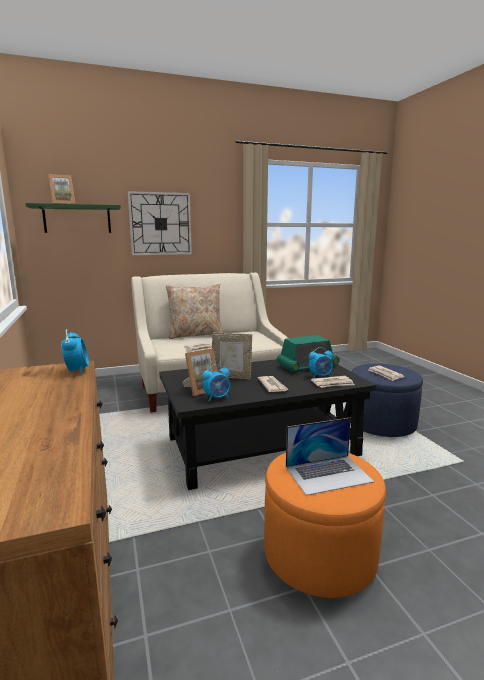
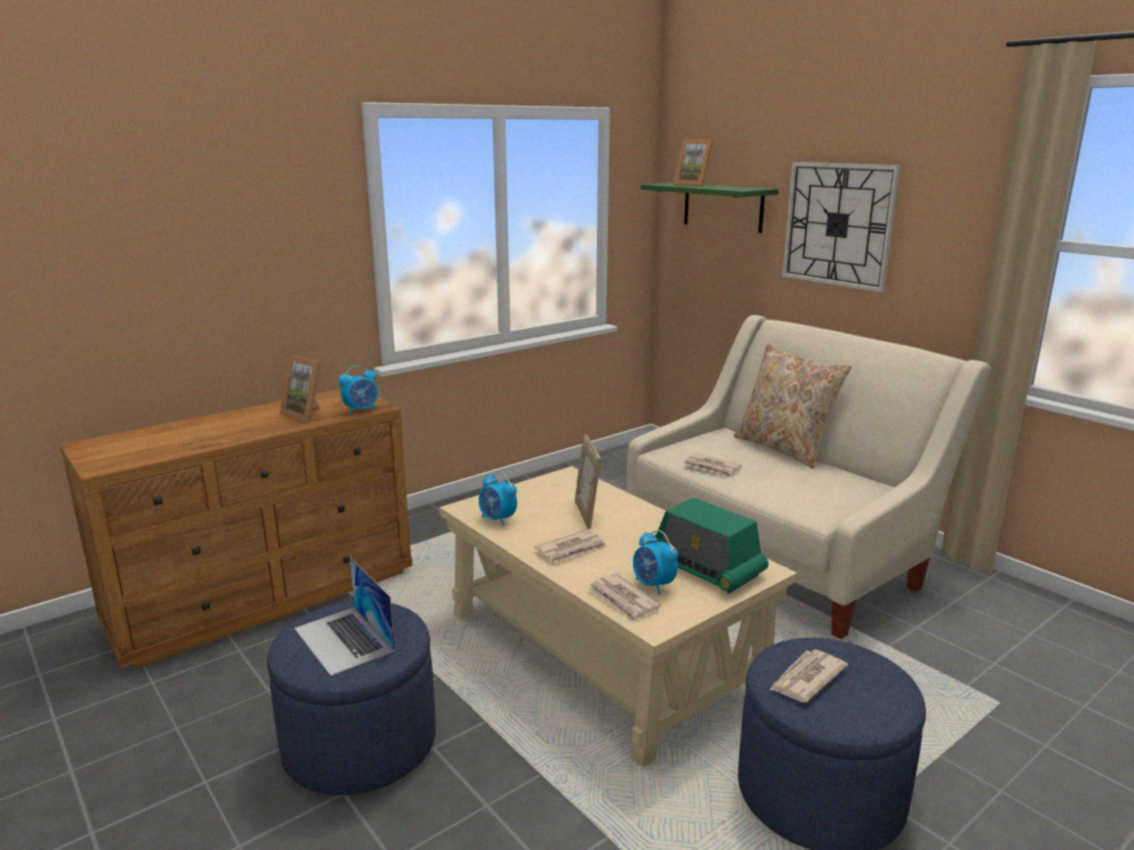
camera: 70 degrees right, 5 degrees up
black coffee table [159,359,376,490] -> beige coffee table [439,466,797,768]
picture frame [183,348,217,396] -> picture frame moved to [280,355,321,422]
orange ottoman [264,452,386,598] -> blue ottoman [267,601,436,795]

